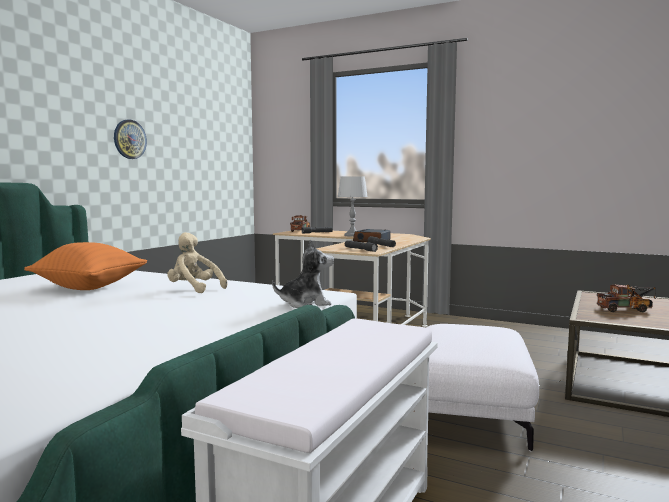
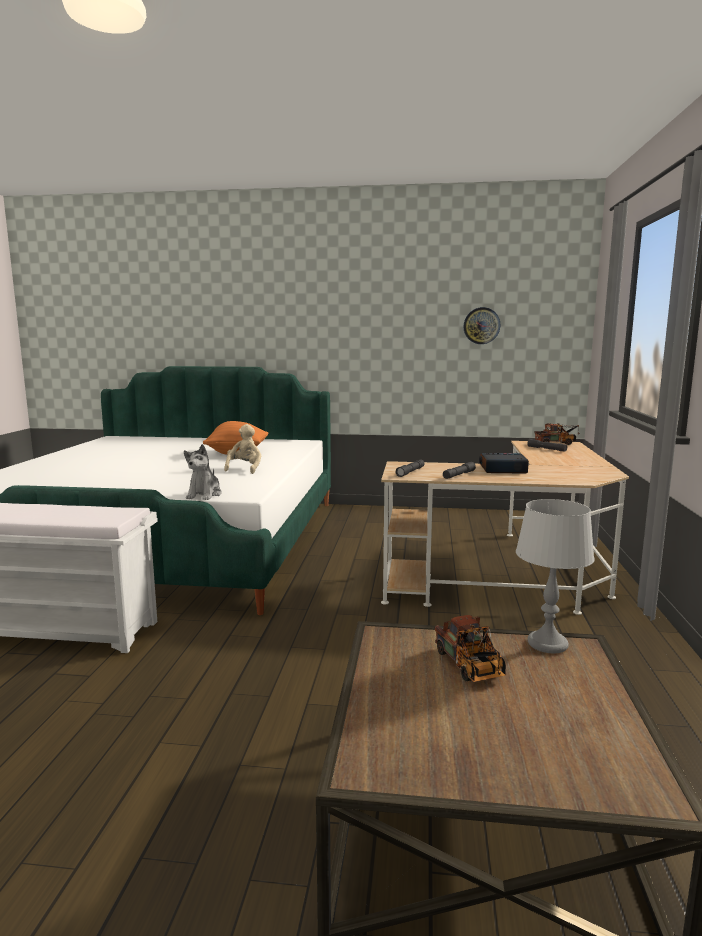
camera: 70 degrees right, 5 degrees up
wall clock [114,119,147,159] -> wall clock moved to [464,307,500,344]
plush toy [272,240,334,308] -> plush toy turned 45 degrees clockwise [184,444,222,500]
grey table lamp [337,176,368,237] -> grey table lamp moved to [516,499,595,653]
white ottoman [426,324,539,451] -> none

